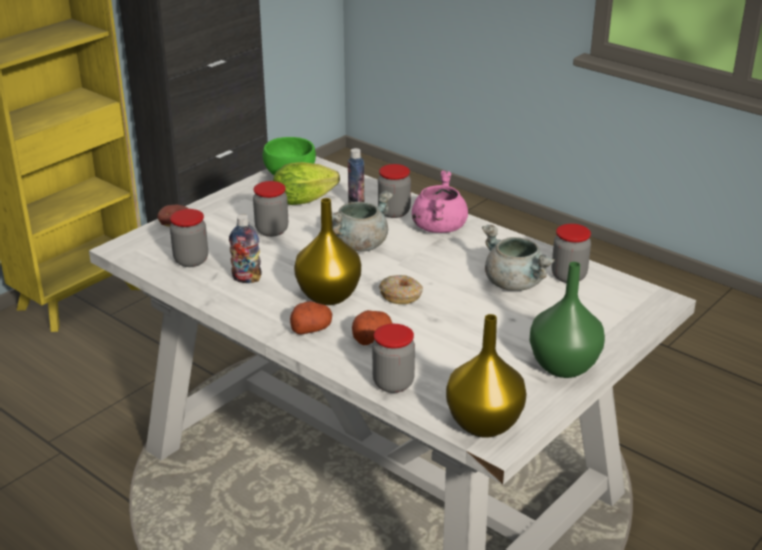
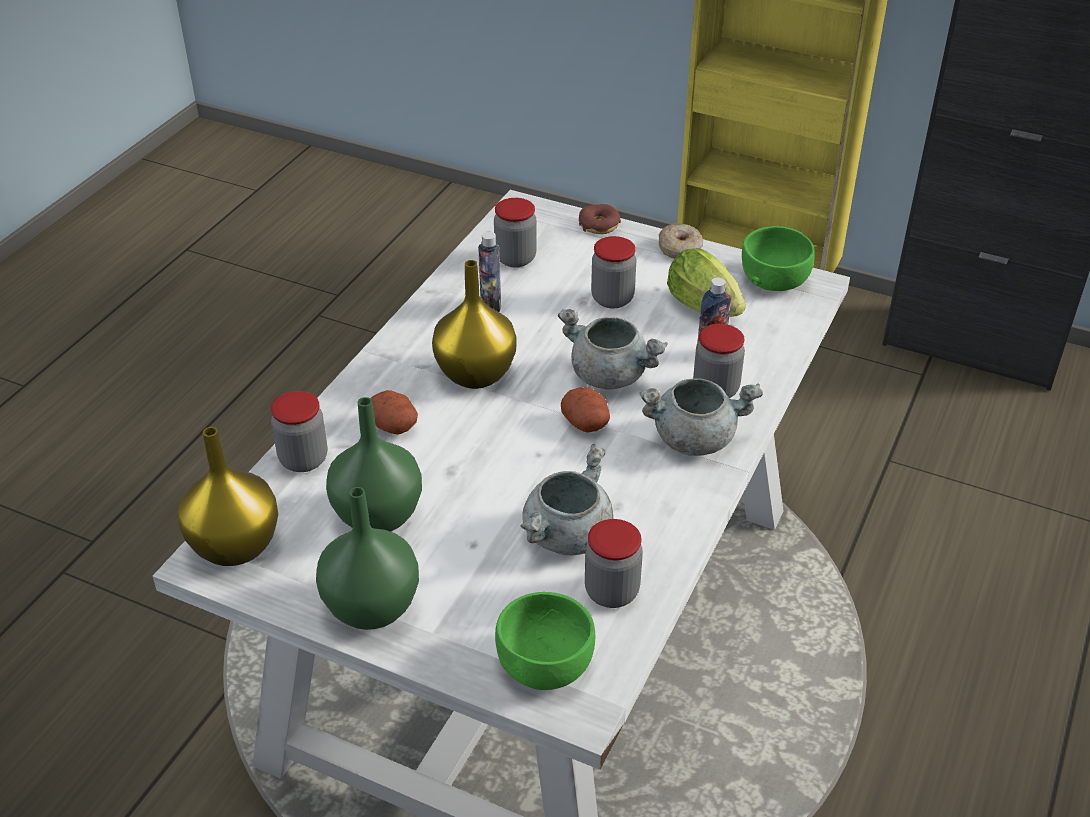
camera: 75 degrees right, 10 degrees up
potato [290,301,332,335] -> potato moved to [561,387,610,433]
donut [379,275,423,304] -> donut moved to [659,223,703,259]
pink cooking pot [412,171,468,233] -> grey cooking pot [640,378,763,456]
none -> green vase [326,397,422,532]
none -> green bowl [495,592,595,690]

